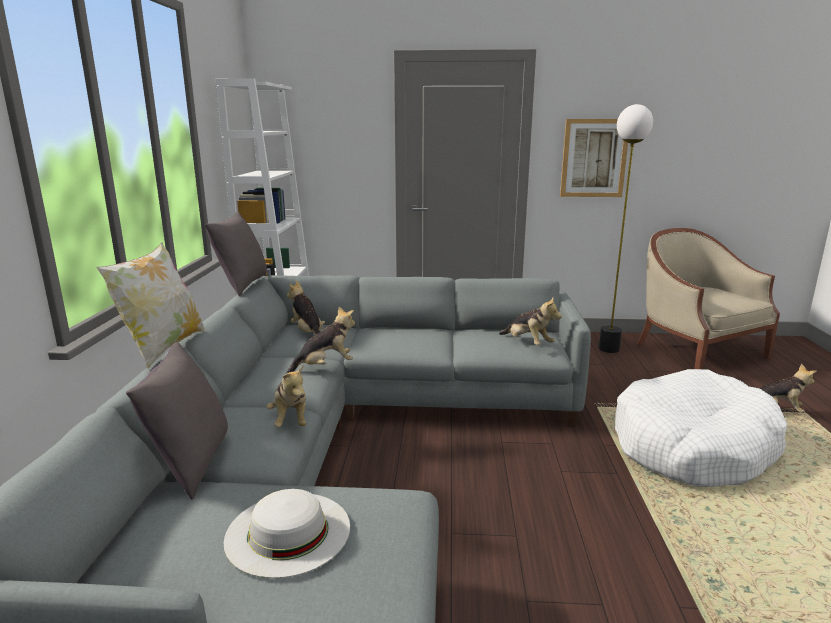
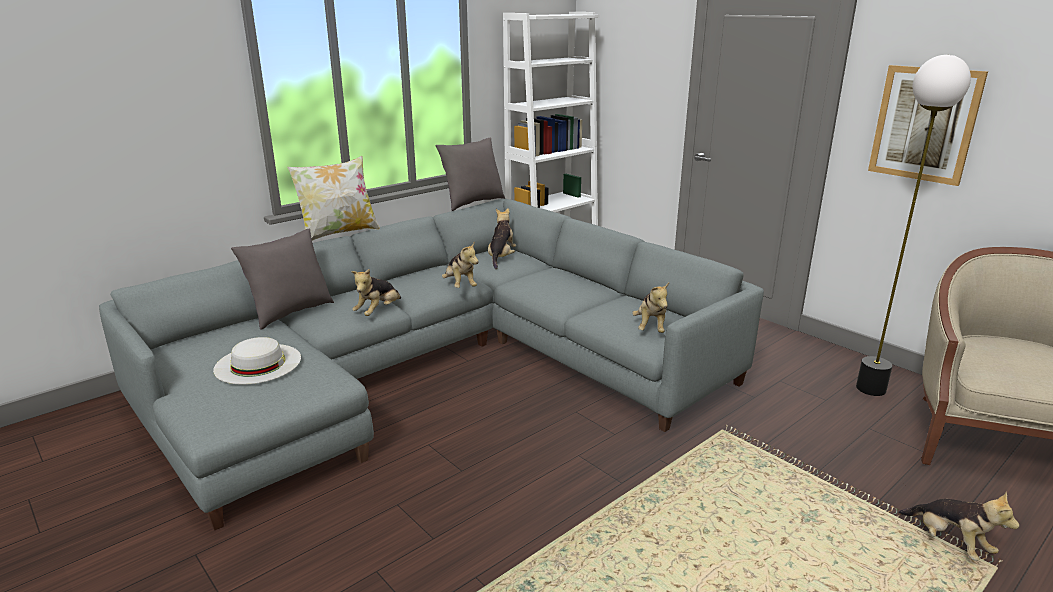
camera: 45 degrees right, 5 degrees up
plush toy [286,306,355,374] -> plush toy turned 45 degrees clockwise [442,241,479,288]
white dog bed [615,369,787,487] -> none

